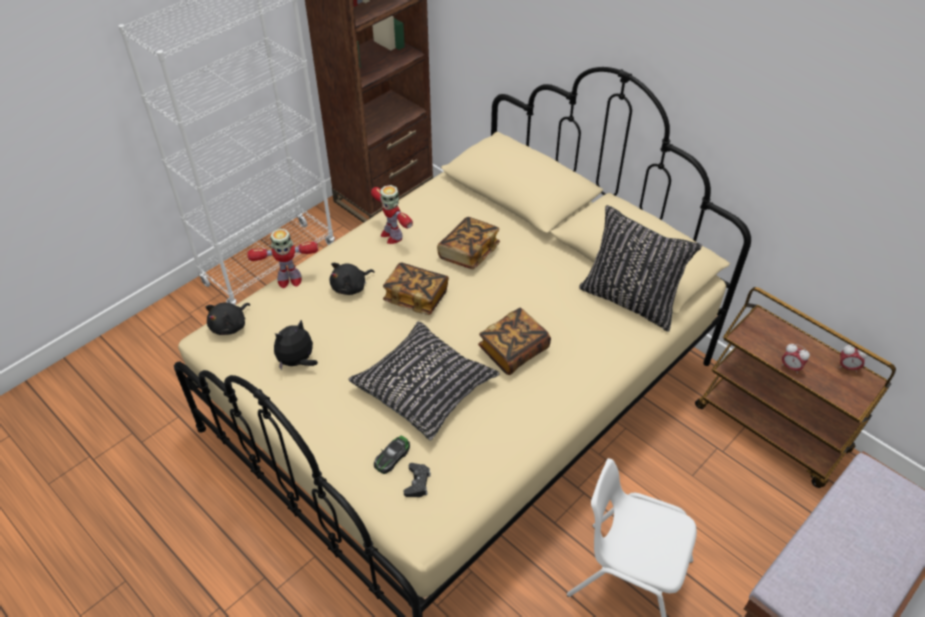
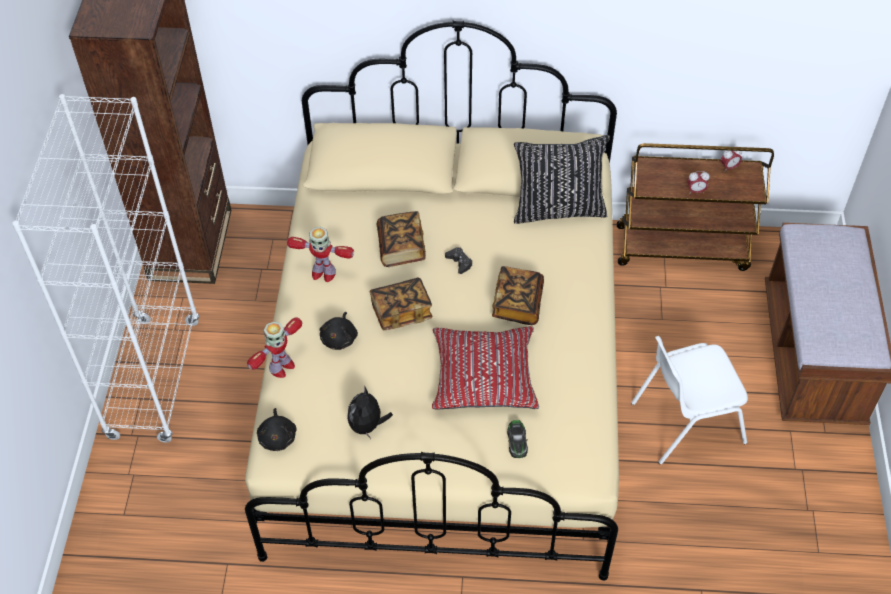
camera: 40 degrees left, 5 degrees up
black pillow [349,321,500,441] -> red pillow [432,326,539,409]
black game controller [404,463,431,497] -> black game controller moved to [445,247,473,274]

